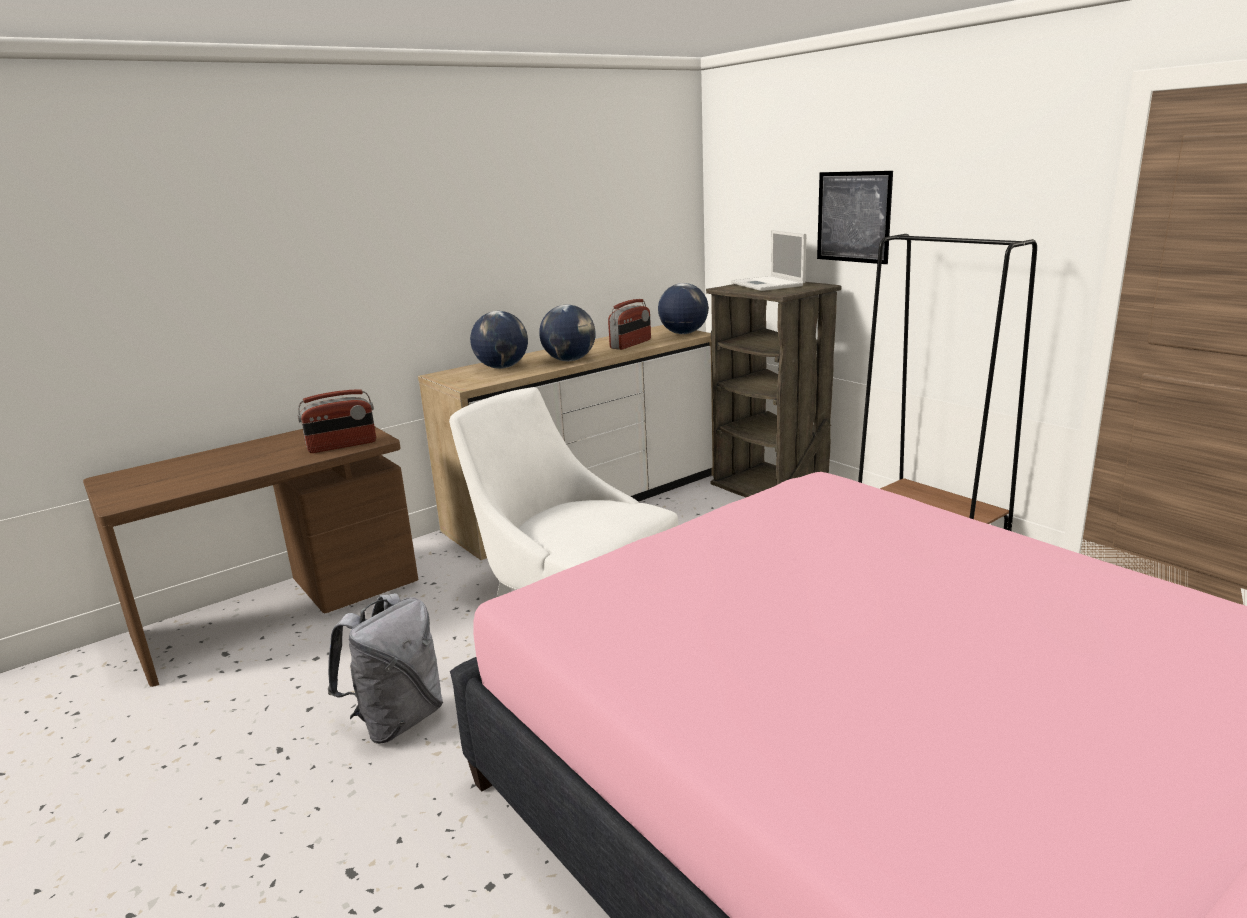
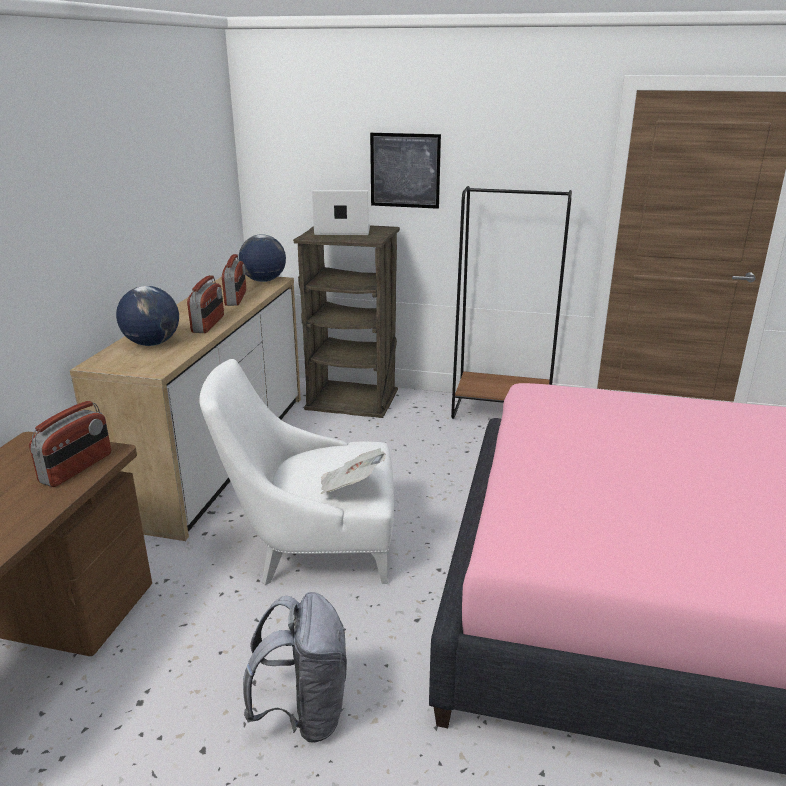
camera: 40 degrees left, 5 degrees up
globe [539,305,596,361] -> radio [187,275,224,333]
laptop [731,230,806,291] -> laptop turned 150 degrees clockwise [312,190,370,235]
none -> newspaper [321,448,386,494]

